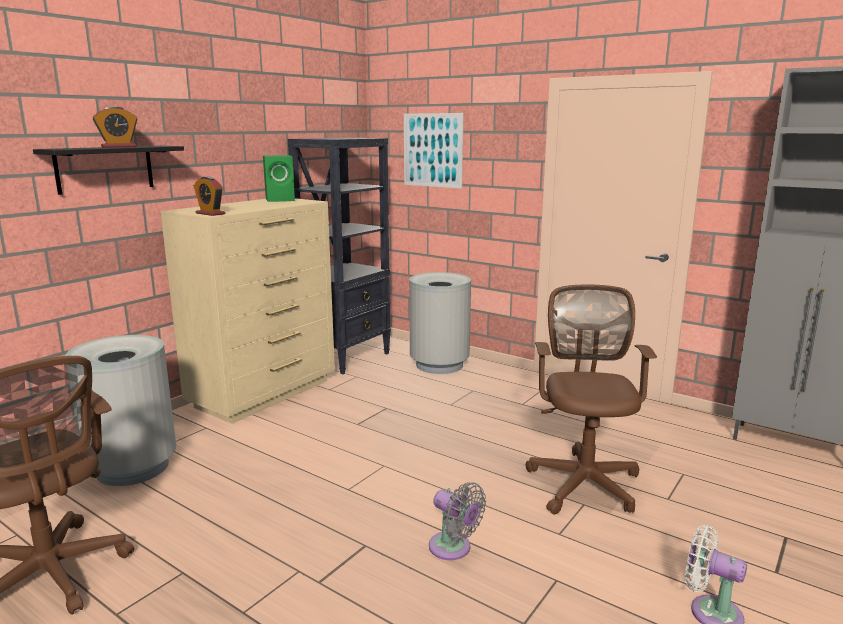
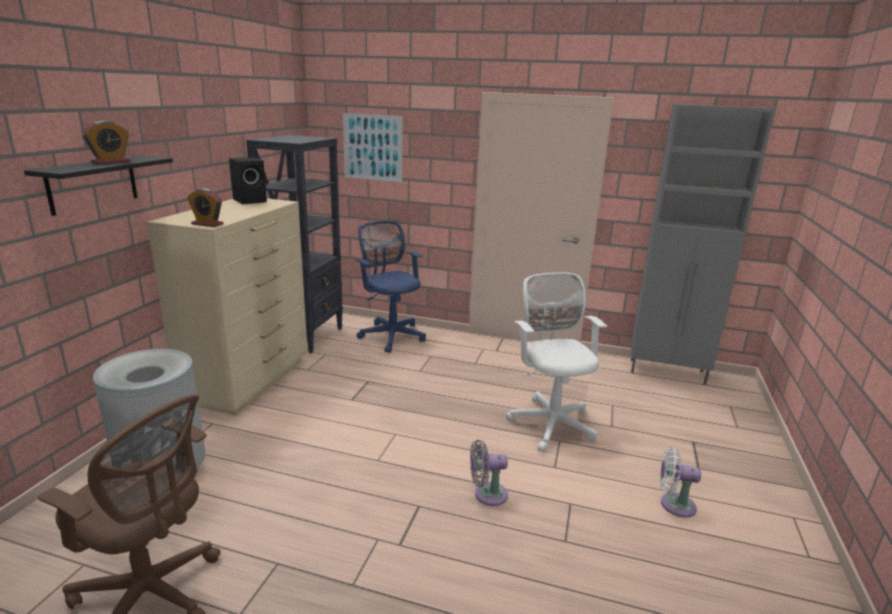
camera: 20 degrees left, 5 degrees up
green speaker [263,155,295,202] -> black speaker [229,157,267,204]
grey trash can [409,272,471,374] -> blue office chair [355,221,426,353]
grey fan [429,482,486,560] -> grey fan turned 150 degrees clockwise [470,440,508,506]
brown office chair [526,284,657,514] -> white office chair [506,272,607,453]

